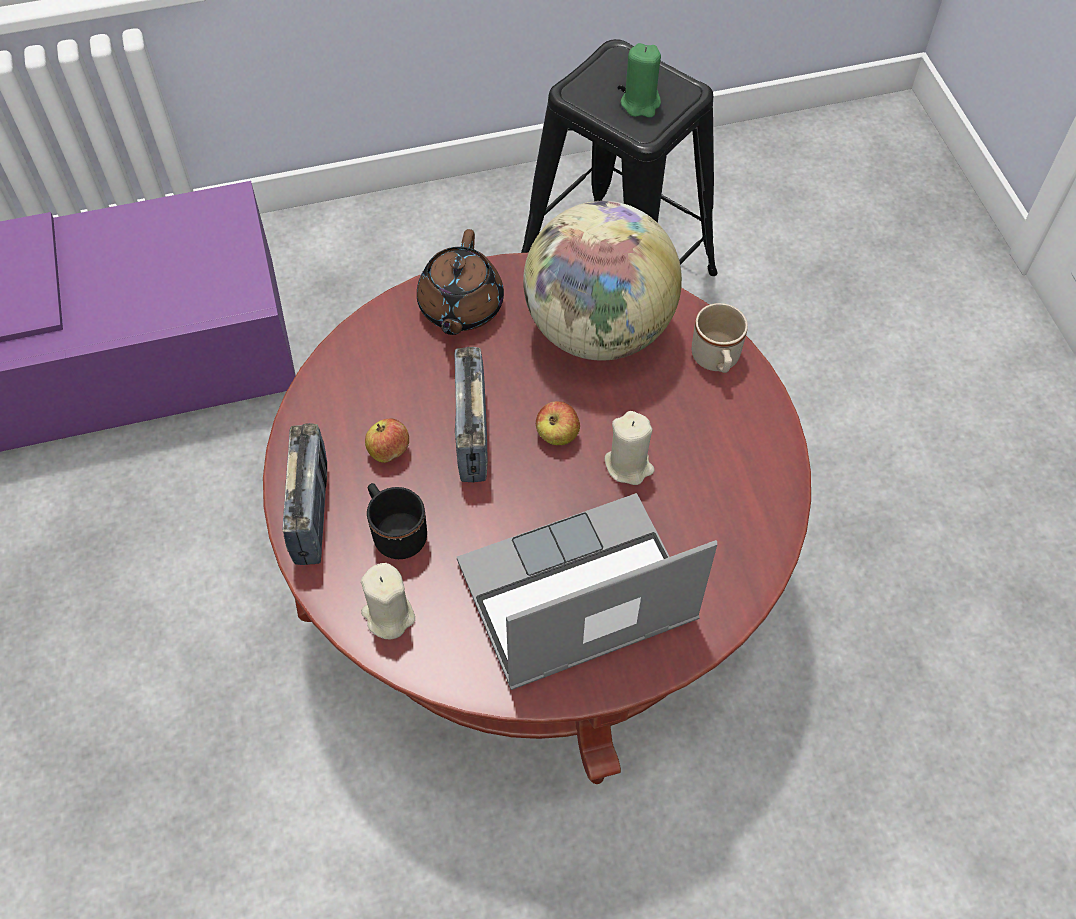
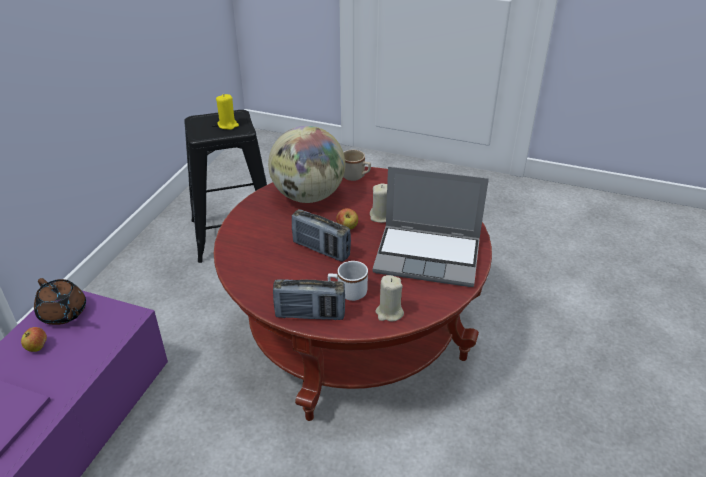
camera: 55 degrees left, 20 degrees down
radio [283,423,327,565] -> radio turned 150 degrees clockwise [273,280,345,320]
apple [365,419,409,463] -> apple moved to [21,327,47,352]
black mug [367,483,427,559] -> white mug [328,261,368,301]
brown teapot [417,229,504,335] -> brown teapot moved to [34,278,86,325]
laptop [457,493,717,690] -> laptop turned 90 degrees counterclockwise [372,166,489,287]
green candle [621,43,661,118] -> yellow candle [216,94,239,130]

